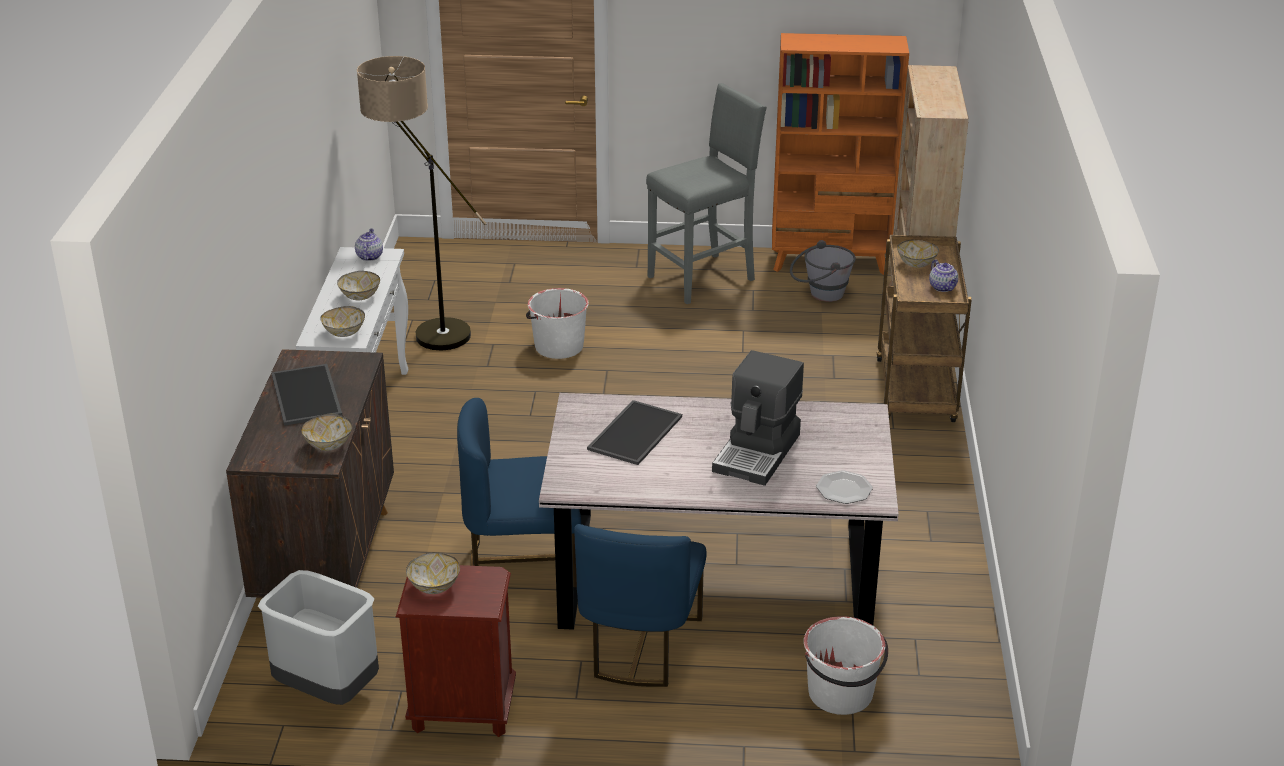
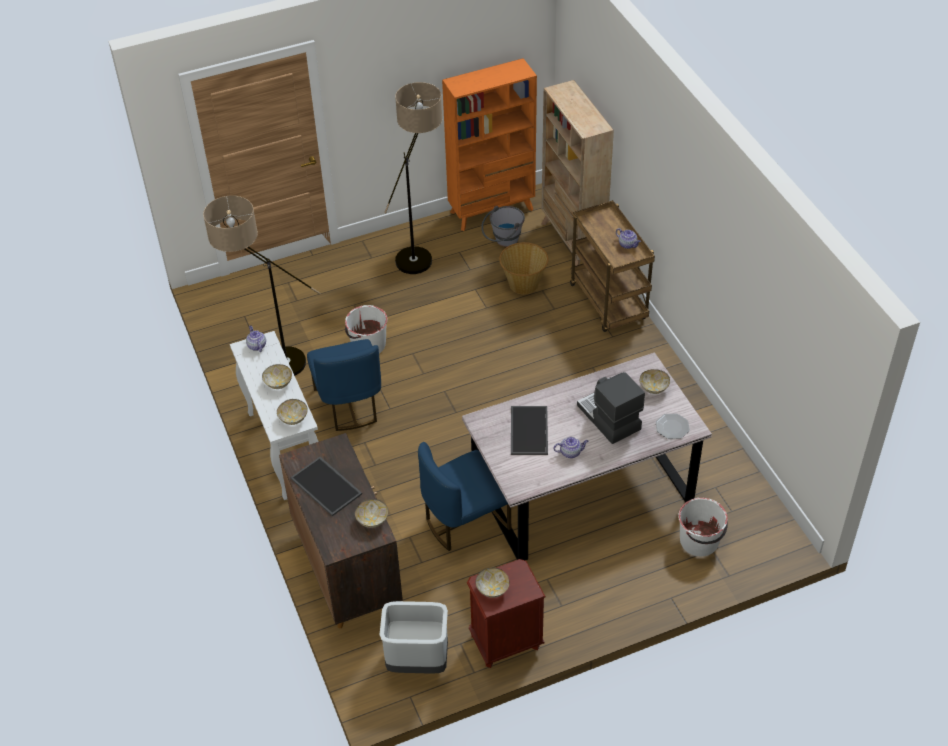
camera: 25 degrees left, 15 degrees up
blue chair [574,524,707,687] -> blue chair moved to [307,339,381,431]
grey stool [646,83,767,304] -> floor lamp [384,82,442,274]
coffee machine [712,350,804,486] -> coffee machine turned 150 degrees clockwise [577,372,645,444]
bowl [897,240,939,268] -> bowl moved to [639,369,670,394]
none -> basket [499,242,548,295]
none -> teapot [553,437,588,458]

